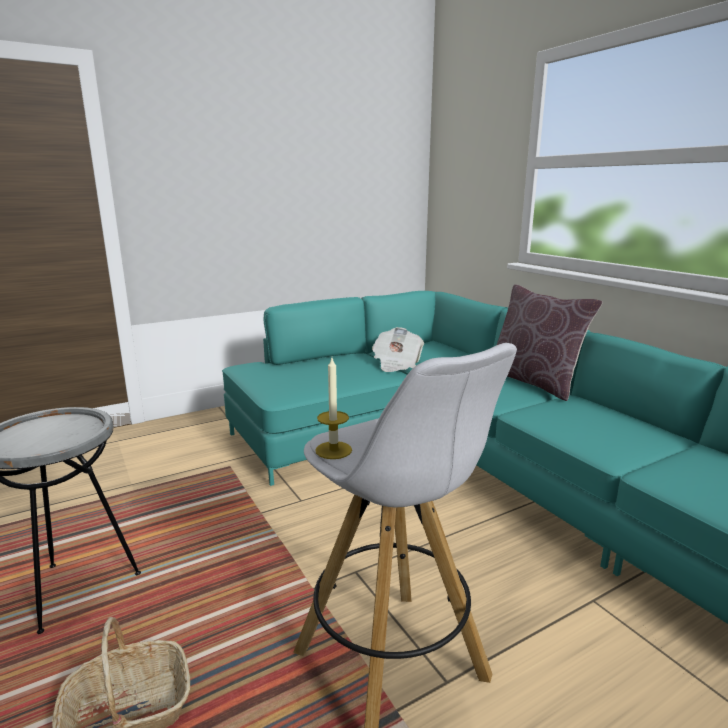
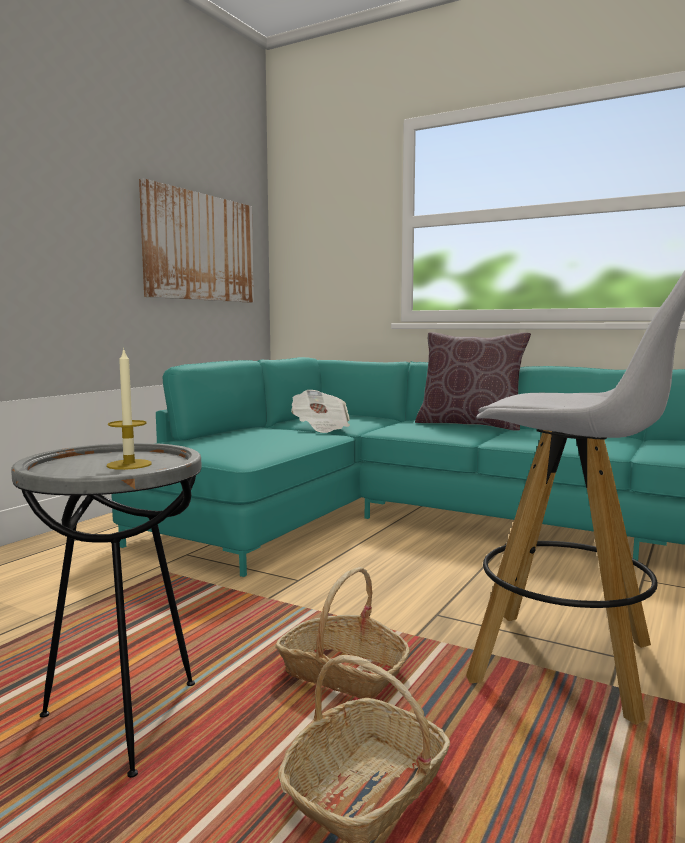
camera: 30 degrees left, 10 degrees down
candle [315,358,352,459] -> candle moved to [107,348,152,470]
none -> picture [139,178,254,303]
none -> basket [275,567,410,698]

